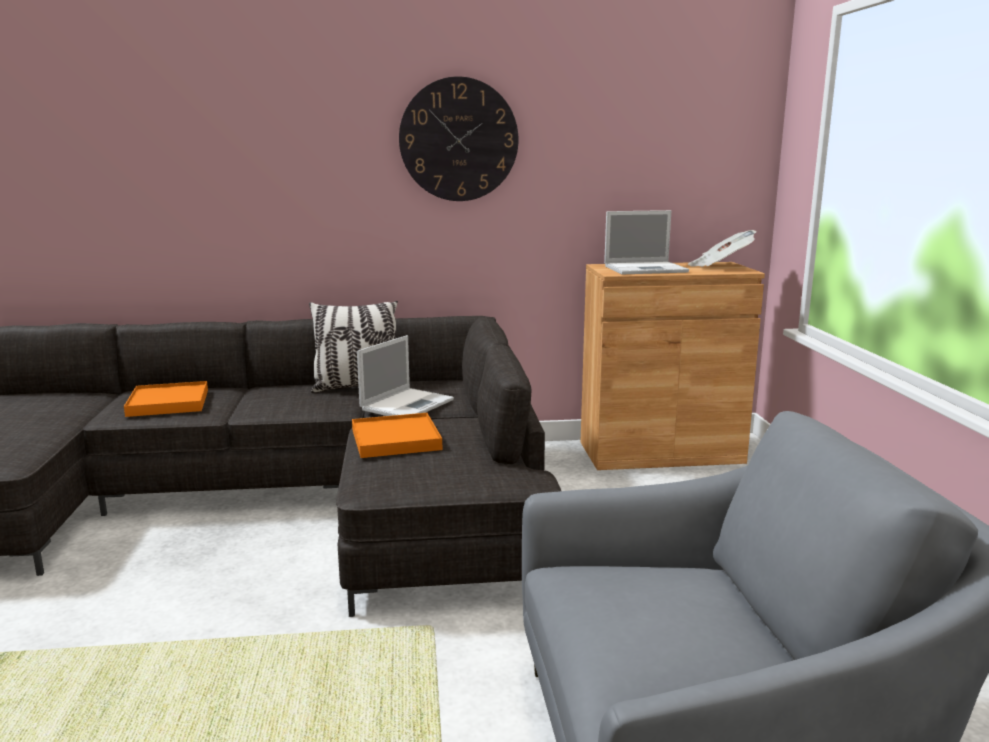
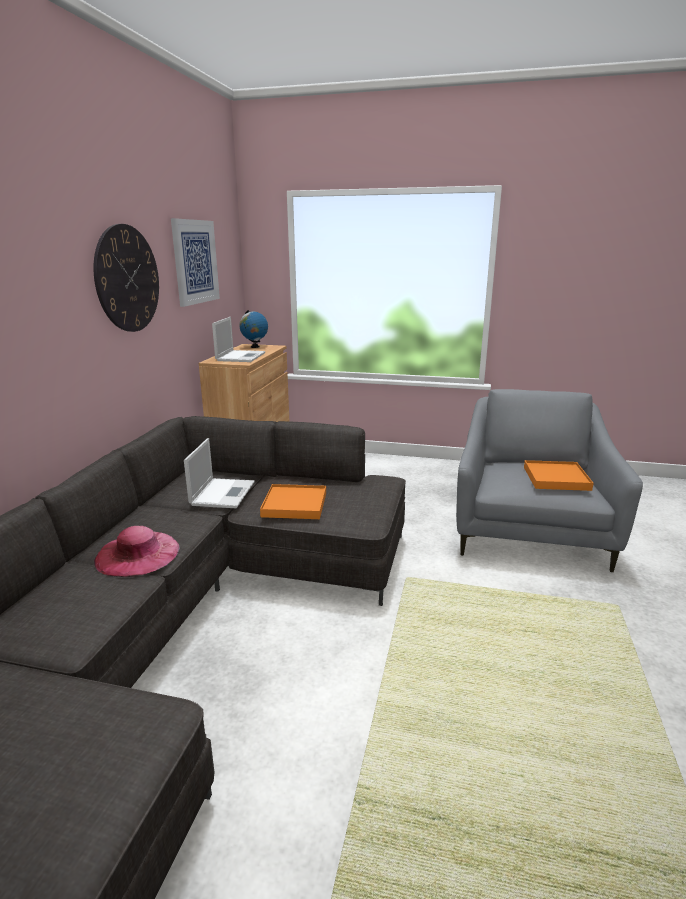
camera: 70 degrees left, 5 degrees up
orange tray [124,381,208,417] -> orange tray moved to [524,460,594,491]
pillow [309,301,398,393] -> none
laptop [357,335,454,416] -> laptop turned 45 degrees clockwise [184,438,255,508]
newspaper [688,230,757,267] -> globe [239,310,268,348]
none -> pink hat [94,526,180,577]
none -> picture [171,218,220,307]

